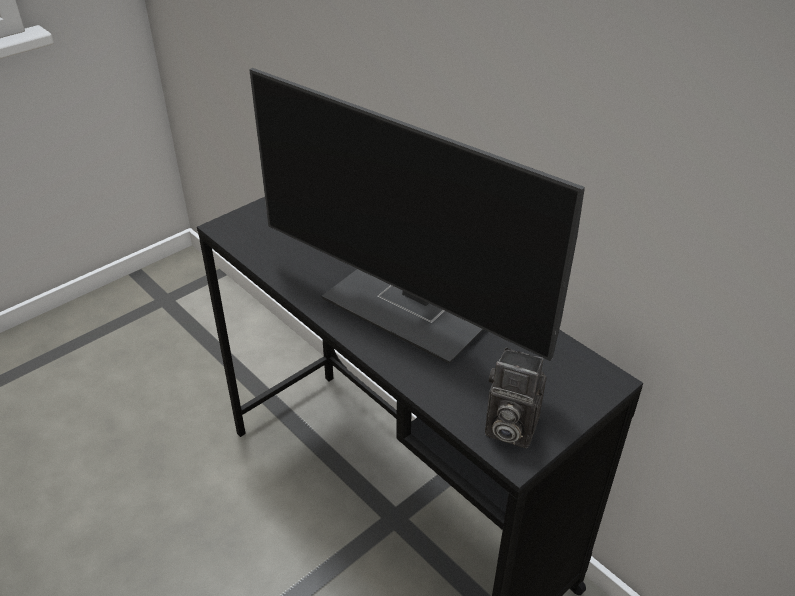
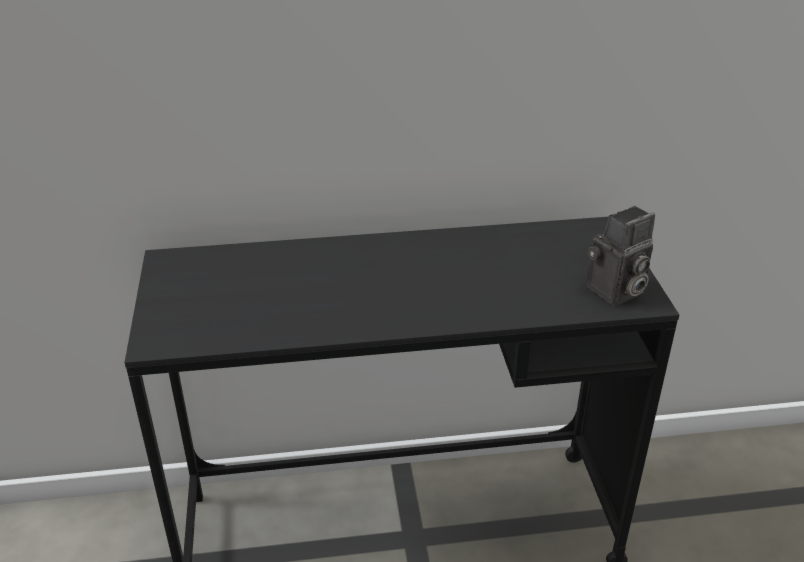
camera: 55 degrees left, 5 degrees down
monitor [249,68,585,364] -> none

